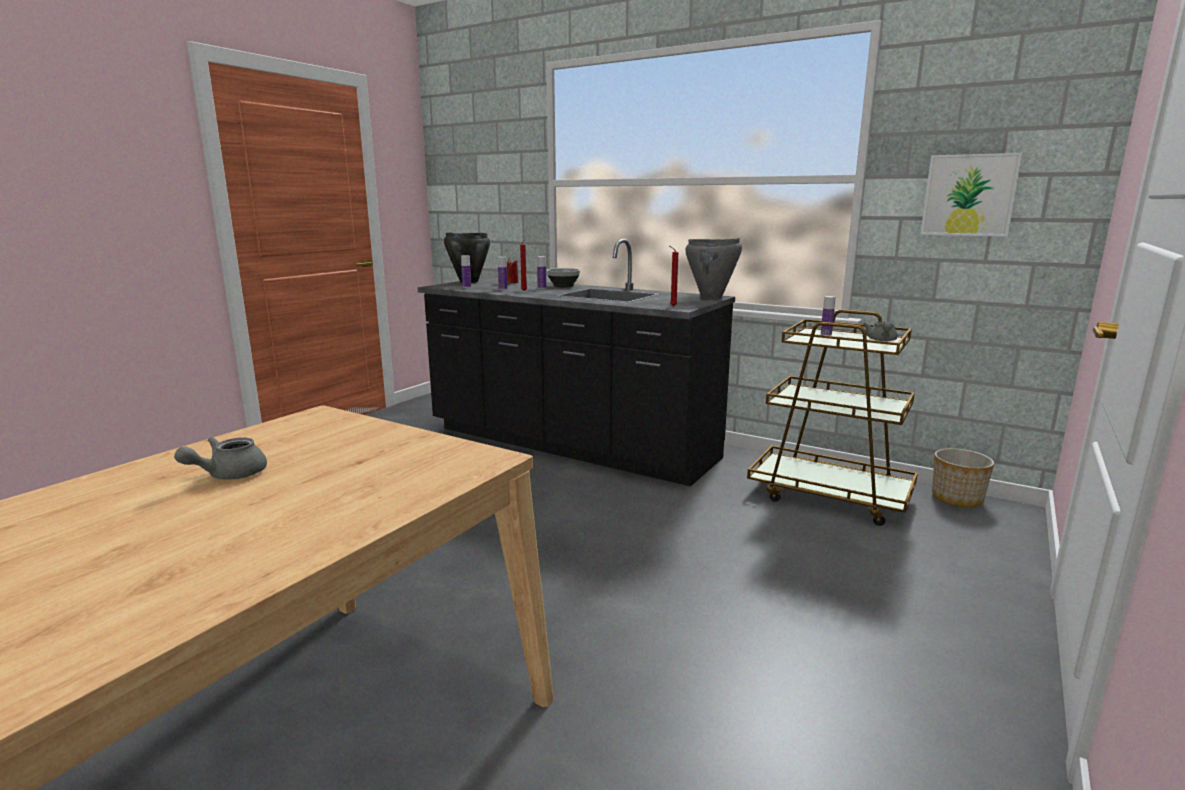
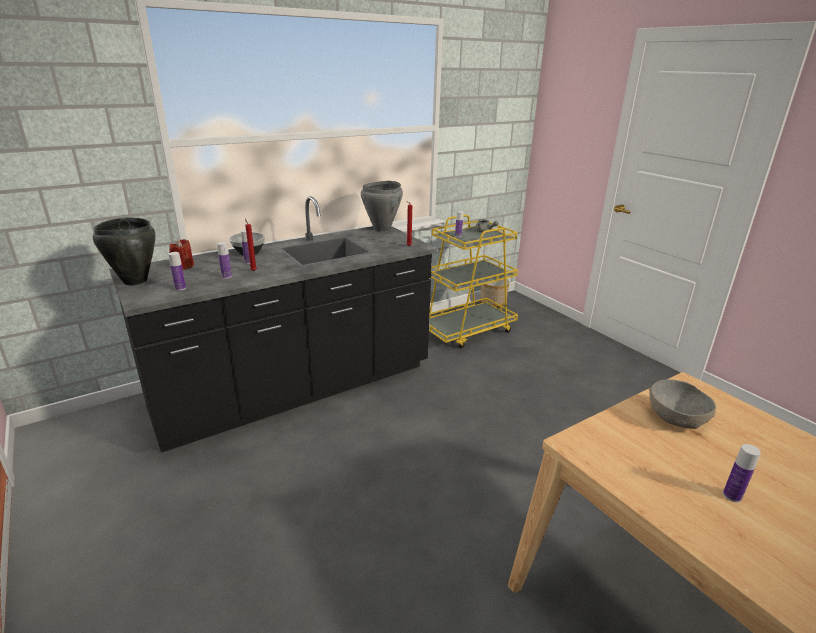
camera: 65 degrees left, 10 degrees up
grey teapot [174,437,267,480] -> bottle [723,444,761,502]
brown cart [747,310,918,526] -> yellow cart [429,214,518,348]
picture [920,153,1022,237] -> none
none -> grey bowl [649,379,716,429]

